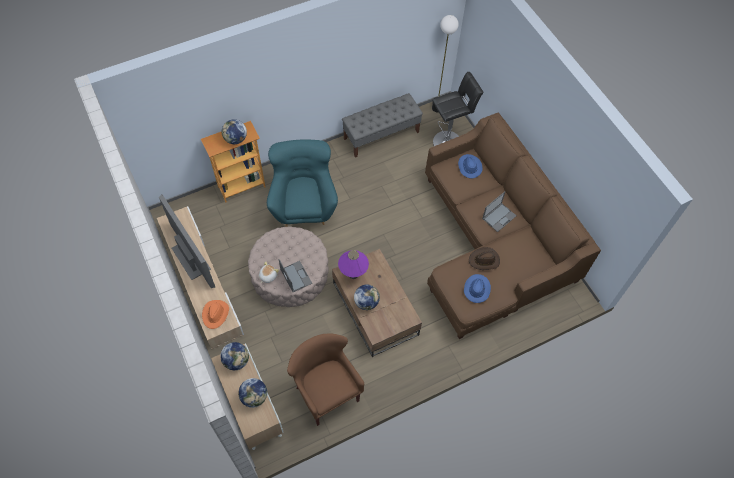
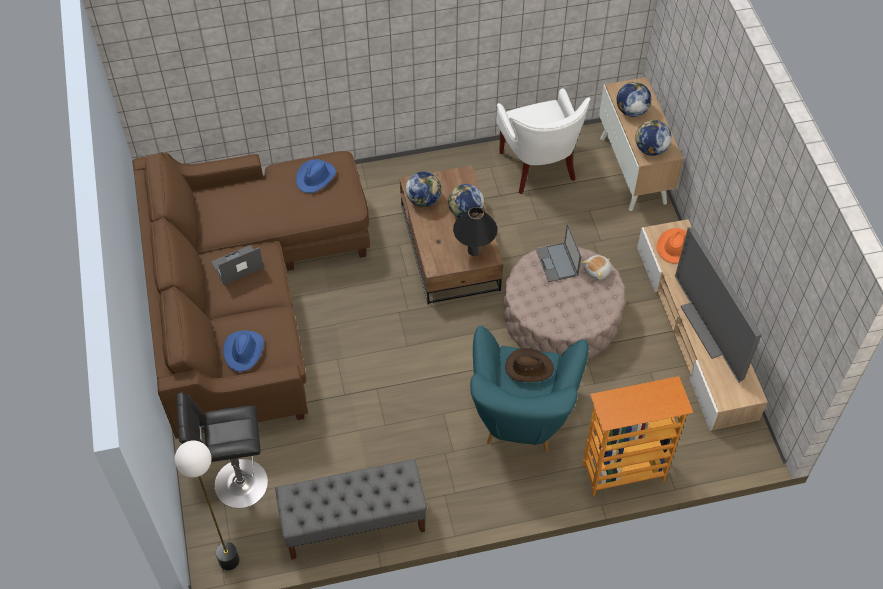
camera: 165 degrees left, 5 degrees down
globe [222,119,247,144] -> globe moved to [406,172,441,207]
brown armchair [287,333,364,426] -> white armchair [496,88,591,194]
purple table lamp [338,250,369,279] -> black table lamp [453,207,498,256]
brown hat [469,247,500,270] -> brown hat moved to [505,348,554,382]

